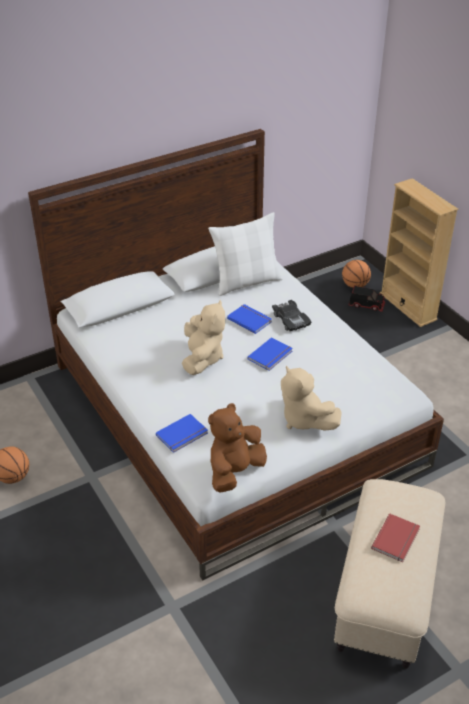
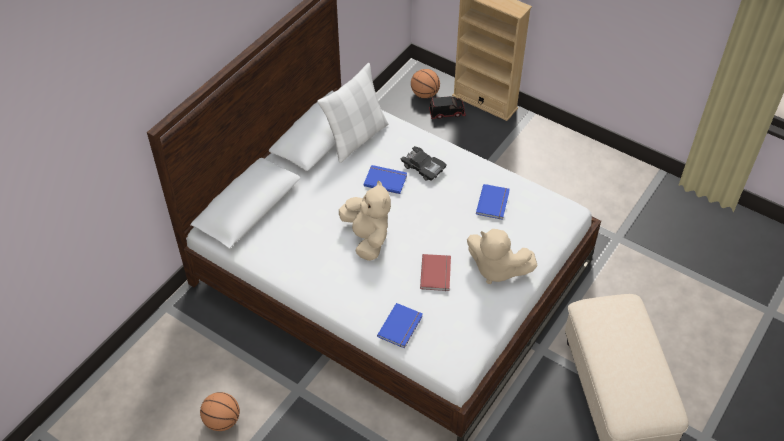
camera: 25 degrees left, 10 degrees up
brown plush toy [208,403,267,493] -> none
blue book [247,337,293,371] -> blue book moved to [476,184,510,220]
red book [371,514,420,562] -> red book moved to [420,254,451,291]

